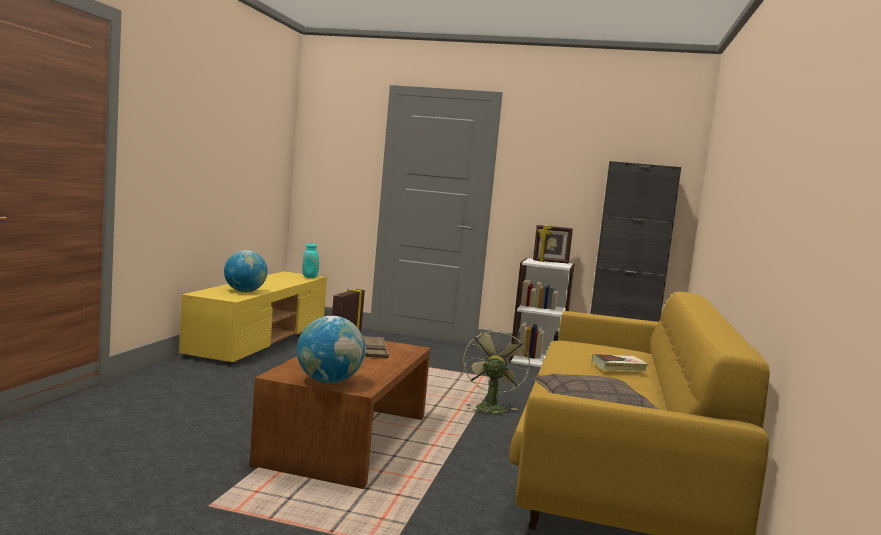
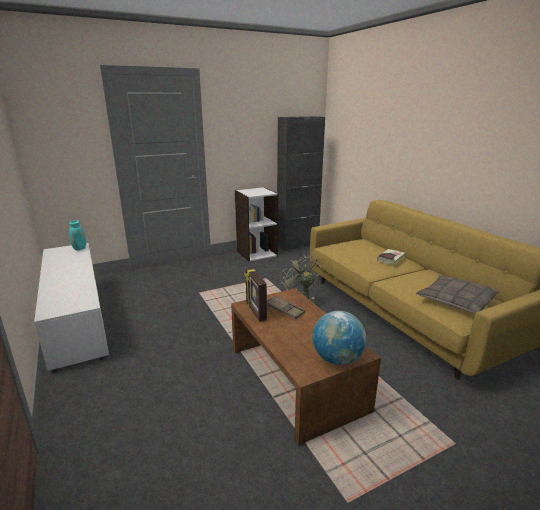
camera: 40 degrees left, 15 degrees up
yellow tv stand [179,271,327,365] -> white tv stand [34,243,109,372]
globe [224,250,268,292] -> none
picture frame [533,225,573,264] -> none

